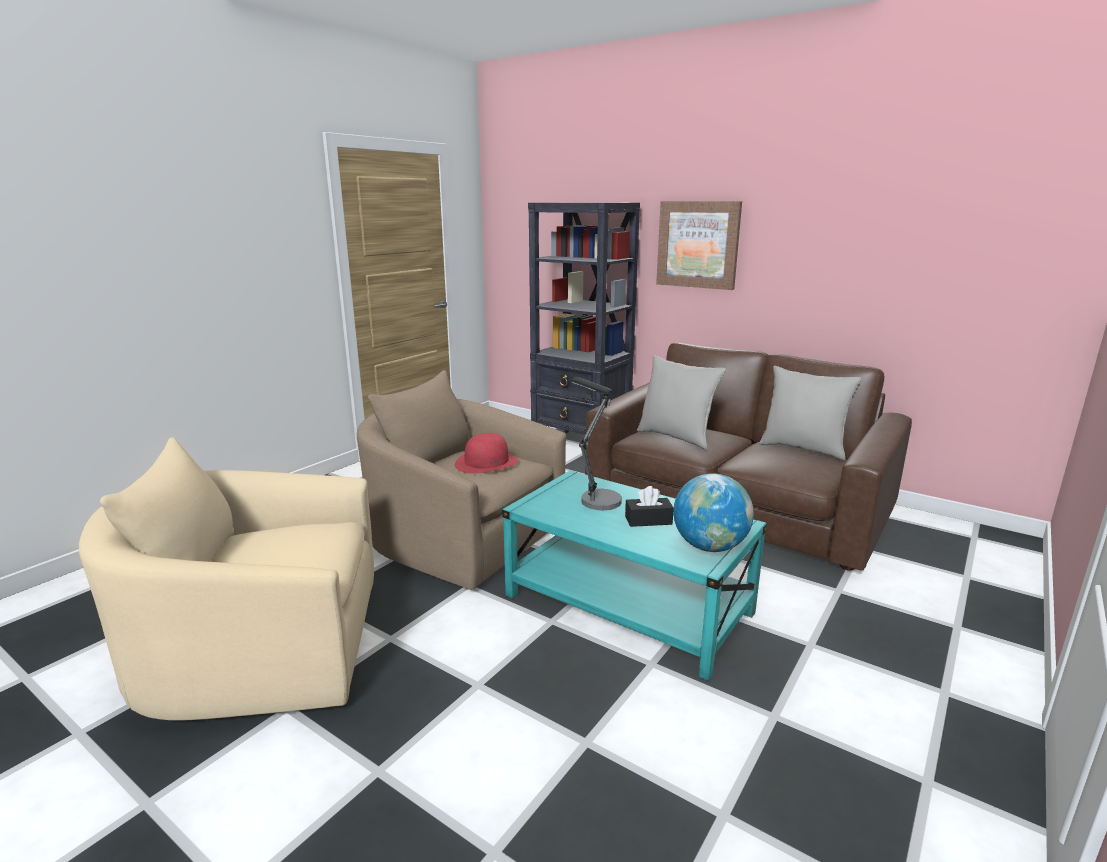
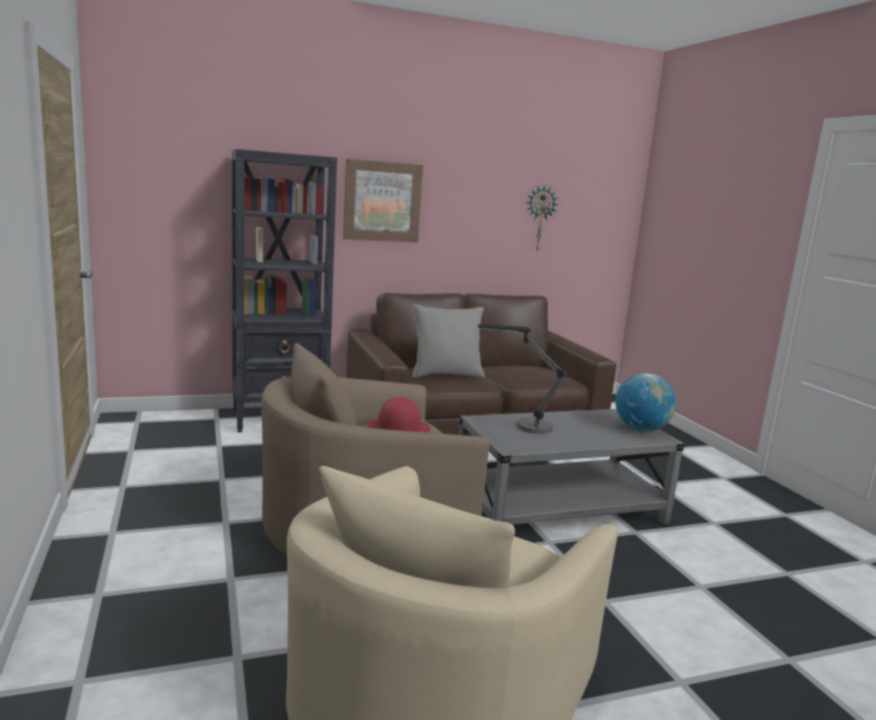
camera: 55 degrees left, 5 degrees down
turquoise coffee table [502,470,767,681] -> grey coffee table [459,409,684,525]
black tissue box [625,486,674,527] -> none
grey pillow [759,366,861,460] -> none
none -> wall clock [526,185,558,251]

